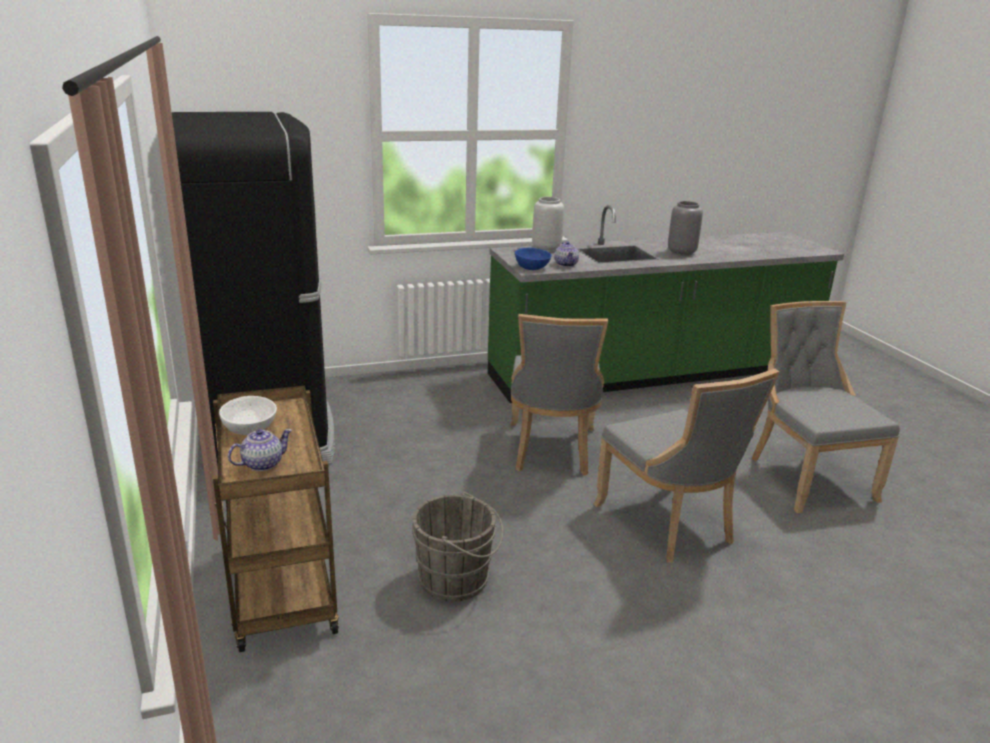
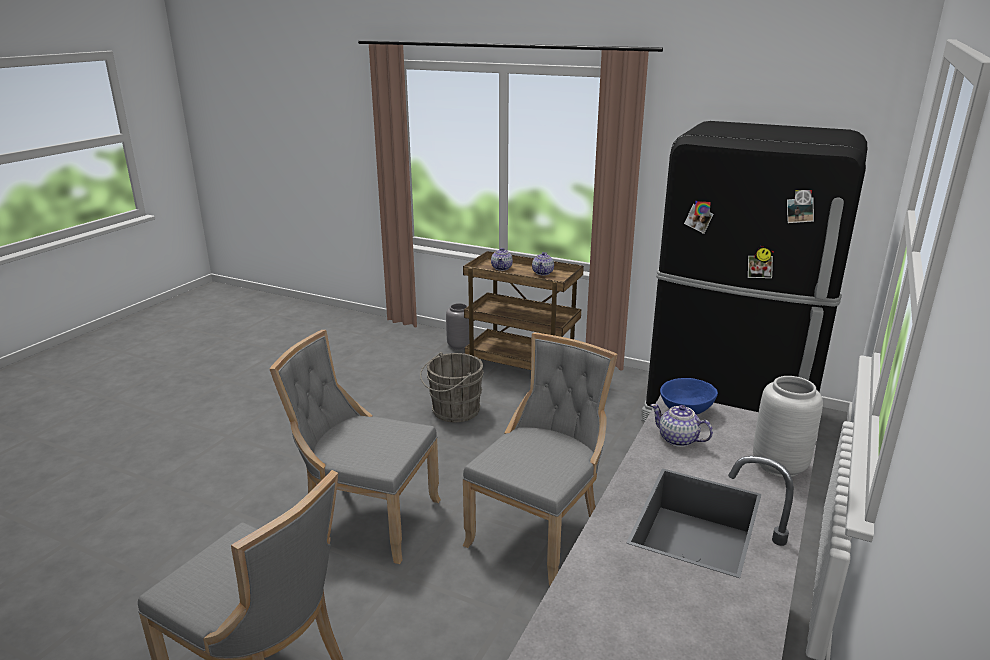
camera: 135 degrees right, 0 degrees up
white bowl [219,396,277,435] -> teapot [532,252,554,275]
grey chair [510,314,608,476] -> grey chair turned 75 degrees clockwise [463,332,618,586]
grey vase [668,201,703,256] -> grey vase moved to [446,303,469,350]

